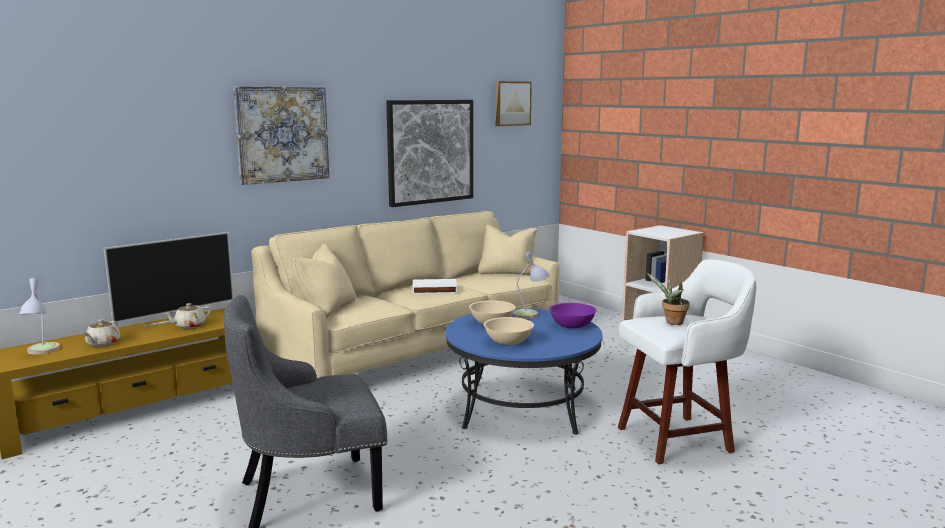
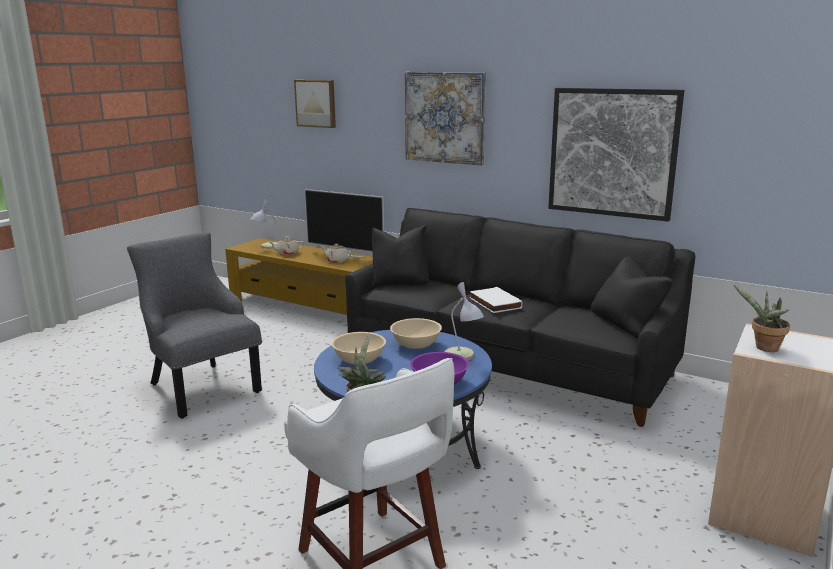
camera: 70 degrees right, 5 degrees up
beige sofa [251,211,559,379] -> black sofa [346,208,695,427]
picture [495,81,532,126] -> picture moved to [294,80,336,128]
none -> potted plant [733,285,790,352]

